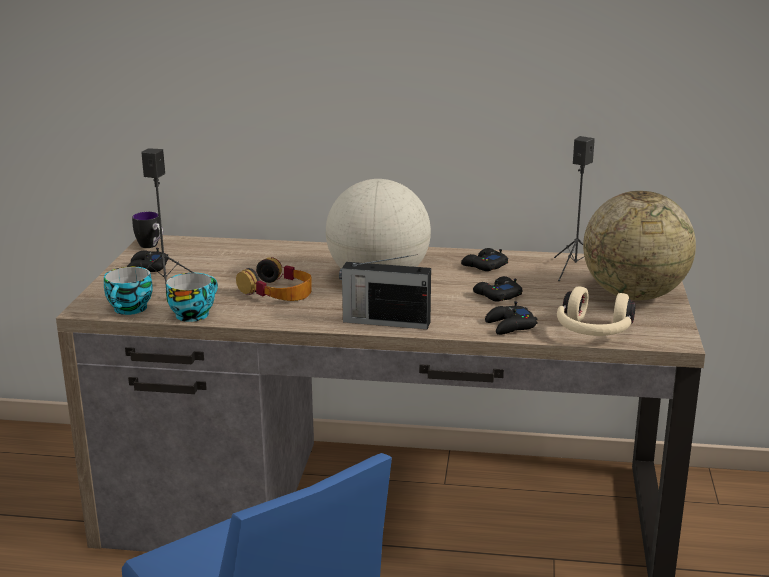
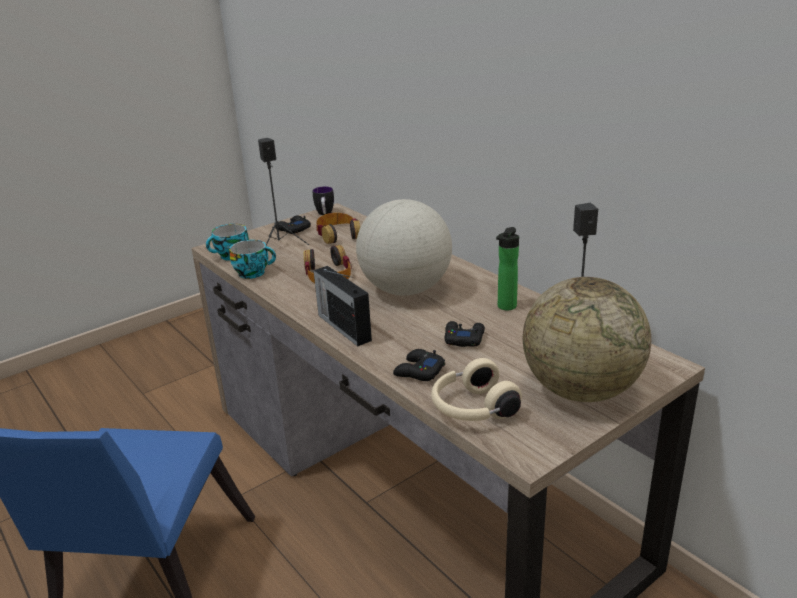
camera: 45 degrees right, 5 degrees up
black game controller [461,248,508,271] -> bottle [496,227,519,310]
none -> headphones [316,213,360,244]

